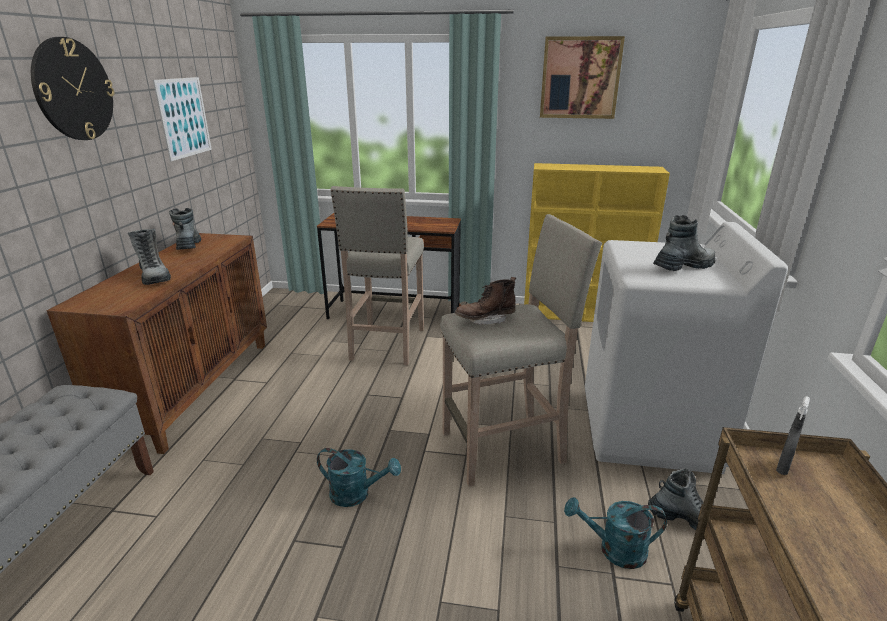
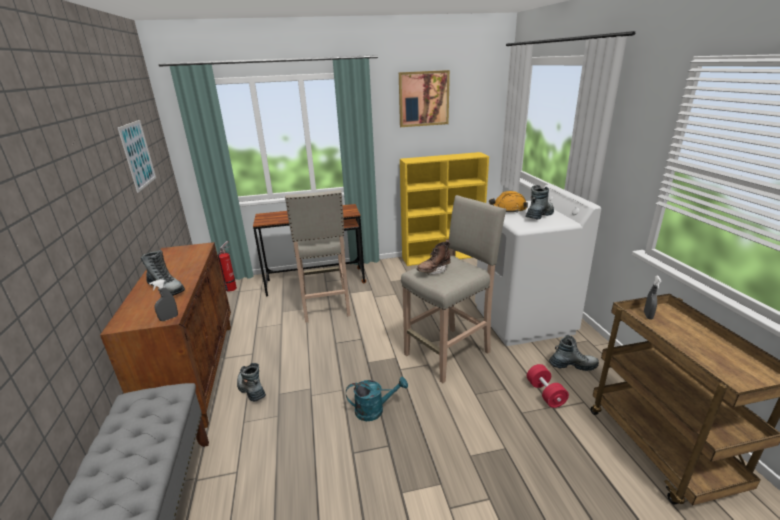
camera: 20 degrees left, 0 degrees up
wall clock [31,37,114,140] -> none
boot [169,208,201,250] -> boot moved to [237,363,266,402]
turquoise watering can [564,497,667,569] -> red dumbbell [527,364,569,408]
none -> grey spray bottle [149,279,178,321]
none -> fire extinguisher [218,241,237,292]
none -> orange hard hat [489,191,528,212]

